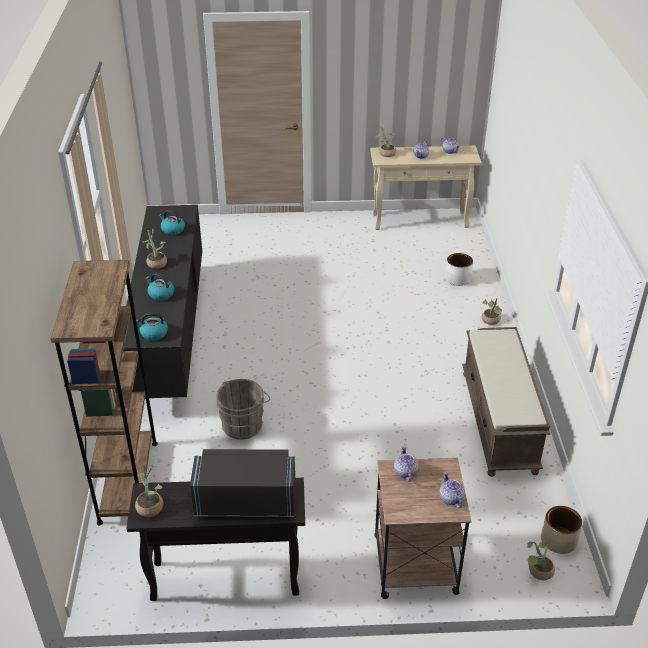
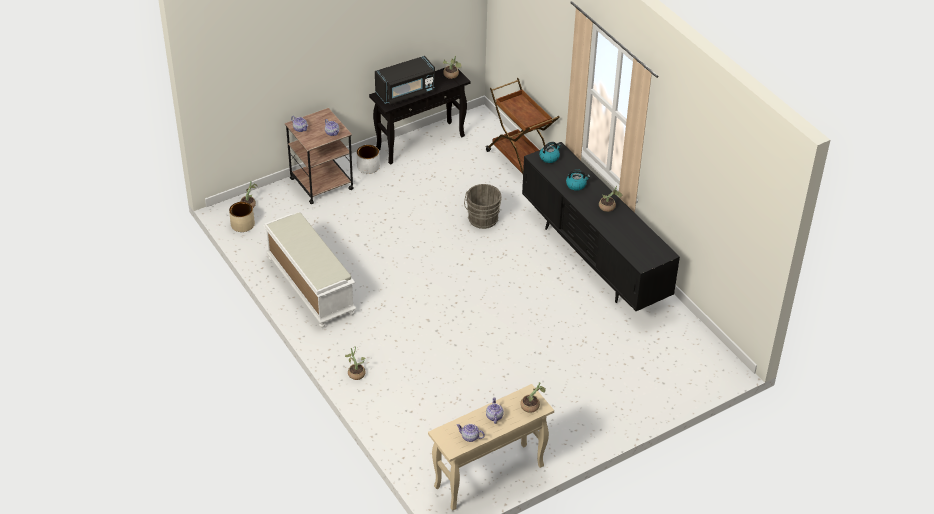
camera: 150 degrees right, 5 degrees up
brown bookcase [51,260,158,525] -> brown cart [486,78,560,174]
kettle [159,210,185,235] -> none
white planter [445,253,473,286] -> white planter moved to [357,145,380,174]
brown bench [462,327,550,477] -> white bench [263,212,357,328]

